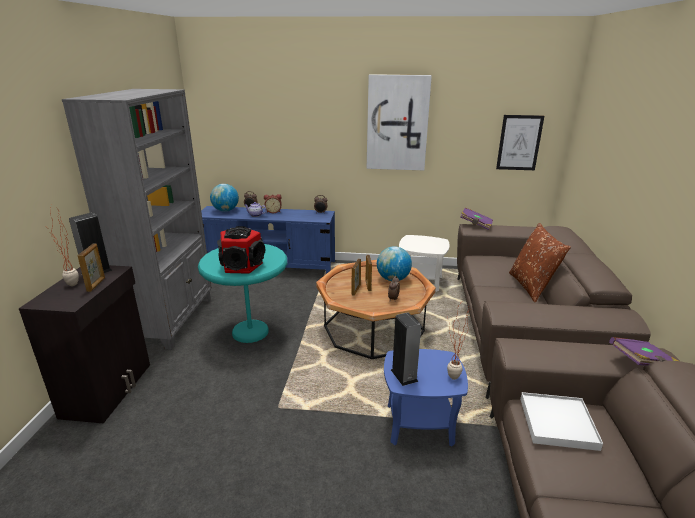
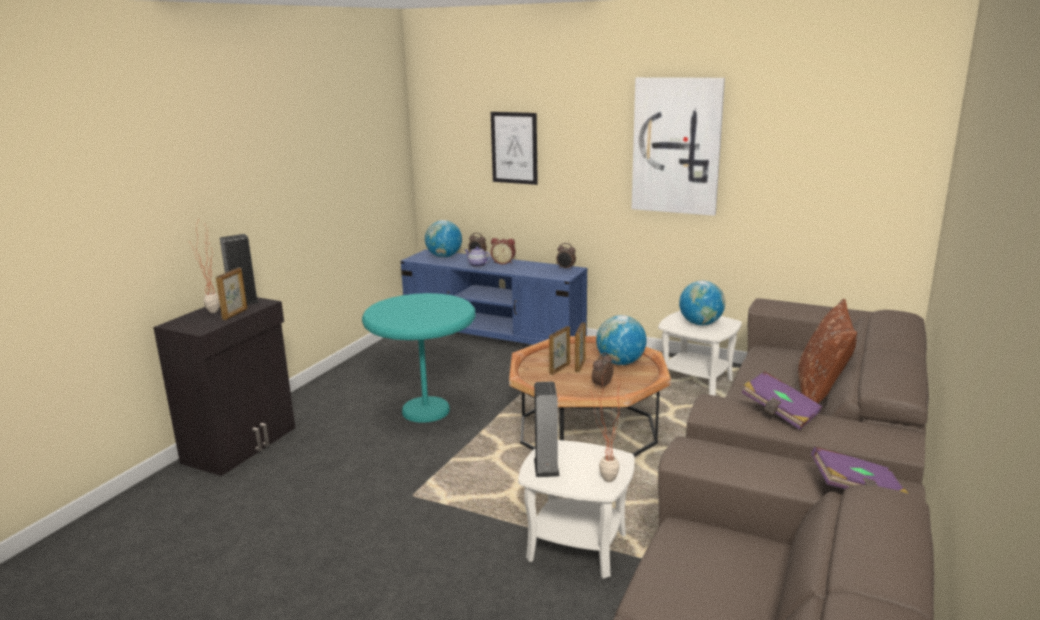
camera: 20 degrees right, 5 degrees down
grey bookcase [62,89,212,350] -> none
speaker [217,226,265,274] -> none
blue side table [384,349,468,447] -> white side table [518,440,635,579]
purple book [460,208,493,230] -> purple book moved to [741,371,822,430]
picture [496,115,544,170] -> picture moved to [491,112,538,185]
white tray [520,392,603,451] -> none
none -> globe [679,281,725,325]

